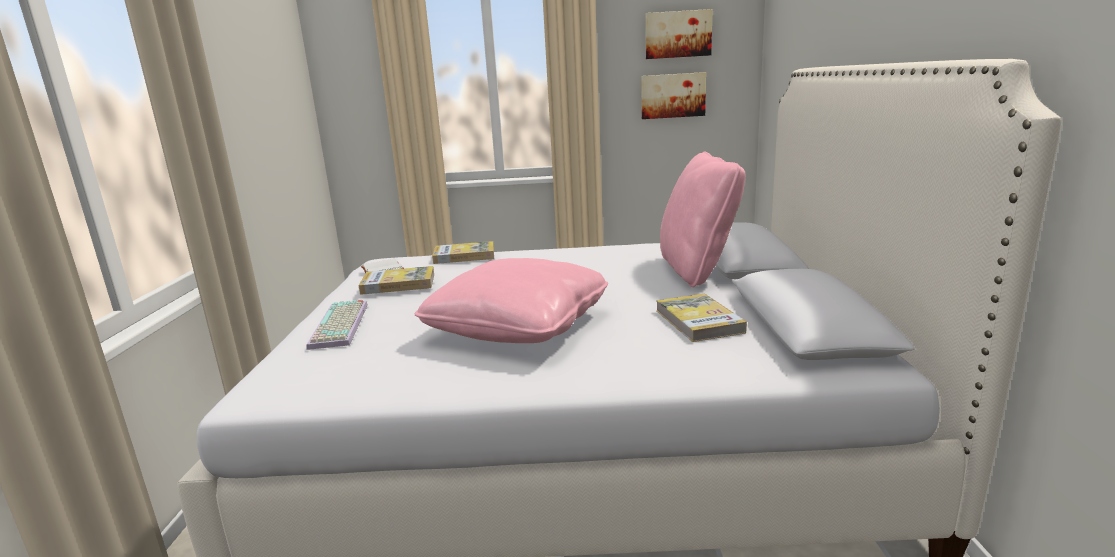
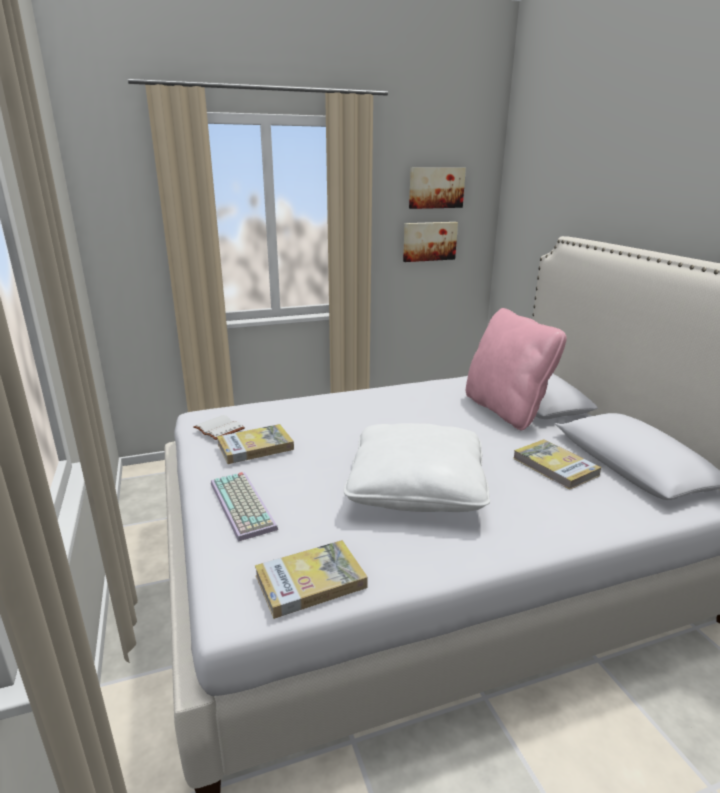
camera: 20 degrees left, 5 degrees up
pink pillow [415,258,608,343] -> white pillow [344,423,490,512]
book [432,241,494,264] -> book moved to [255,540,368,619]

